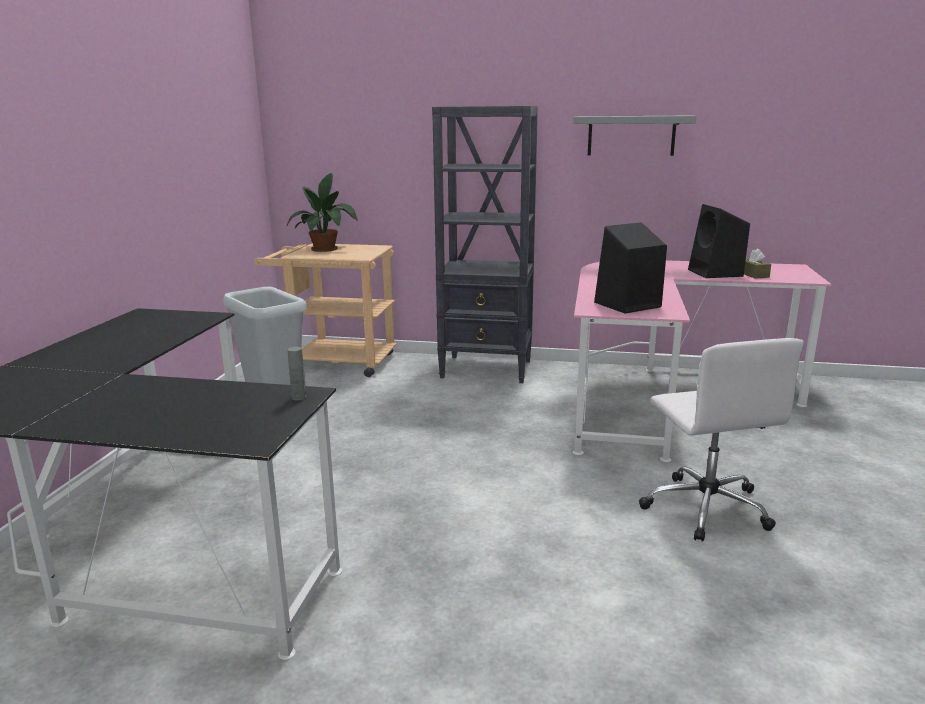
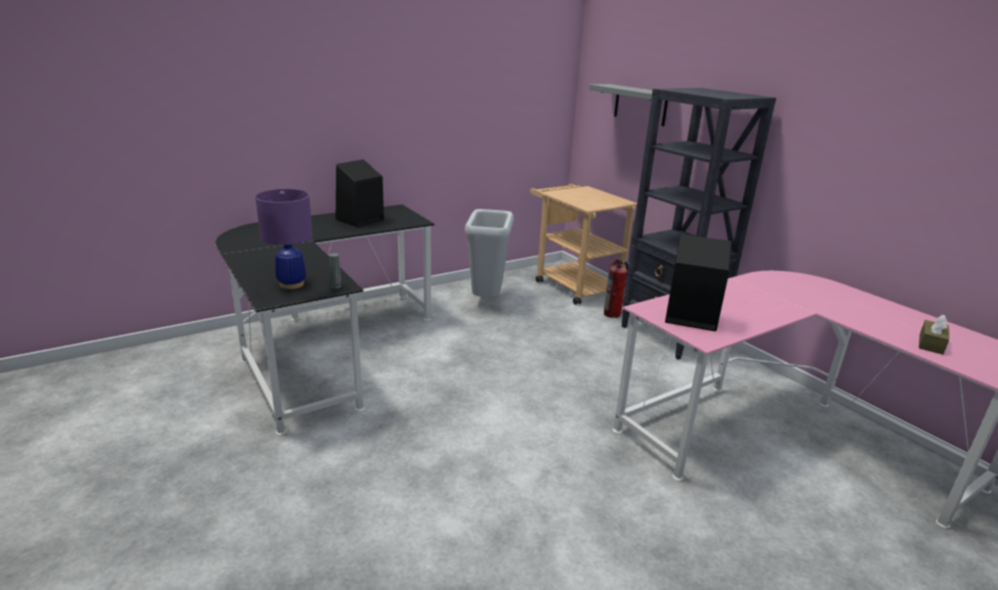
camera: 45 degrees right, 5 degrees up
potted plant [287,173,358,252] -> none
grey shelf [573,115,696,156] -> grey shelf moved to [589,84,668,126]
white office chair [639,338,804,541] -> none
black speaker [688,204,750,278] -> black speaker moved to [336,159,384,227]
none -> purple table lamp [255,189,313,289]
none -> fire extinguisher [604,257,628,318]

